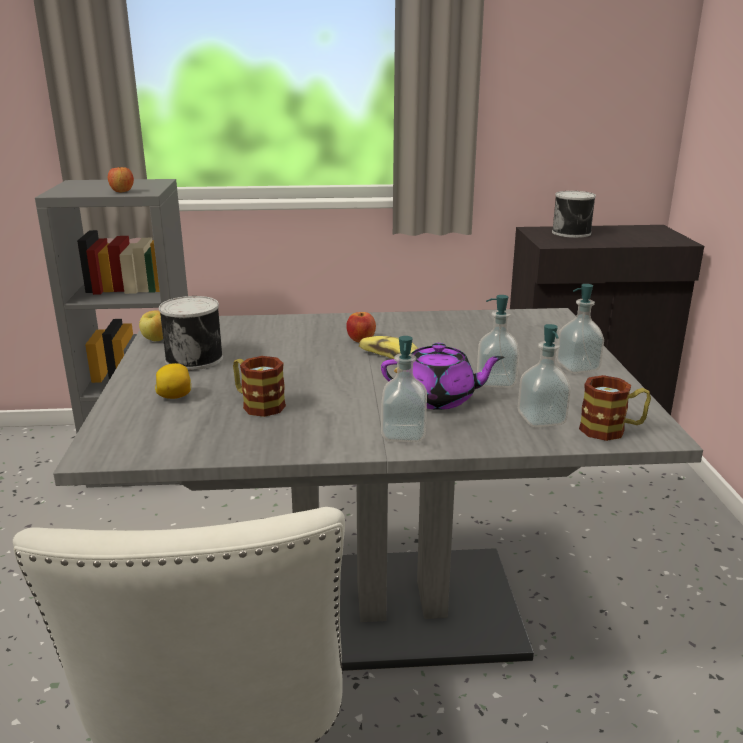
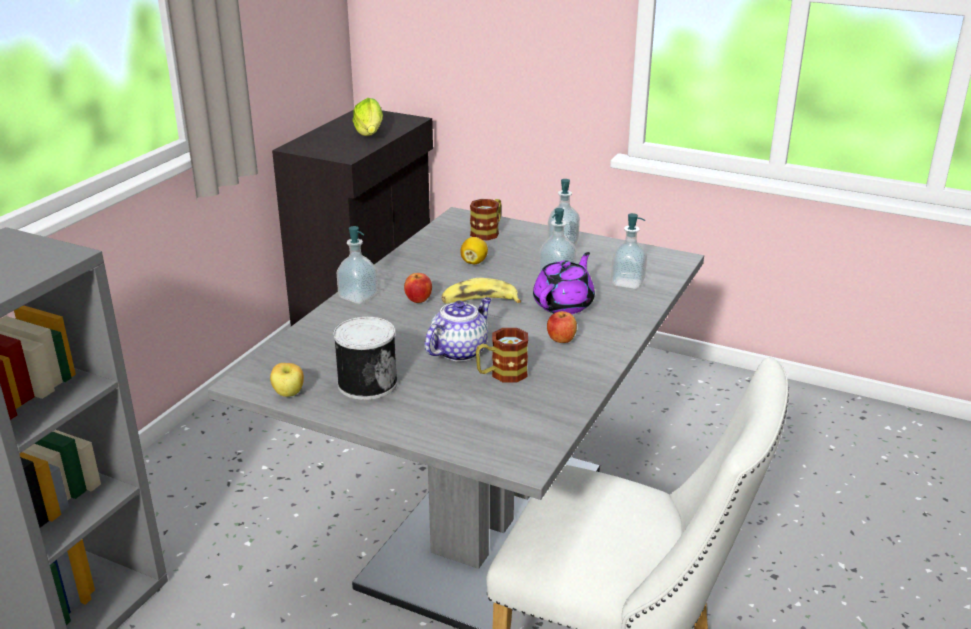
camera: 60 degrees left, 5 degrees up
apple [108,167,134,193] -> apple moved to [547,311,577,343]
lemon [155,363,191,399] -> lemon moved to [460,237,488,264]
soap dispenser [381,336,427,442] -> soap dispenser moved to [337,226,378,304]
can [552,191,596,238] -> none
mug [579,375,651,441] -> mug moved to [470,199,501,240]
none -> lettuce [352,98,383,136]
none -> teapot [424,297,492,362]

